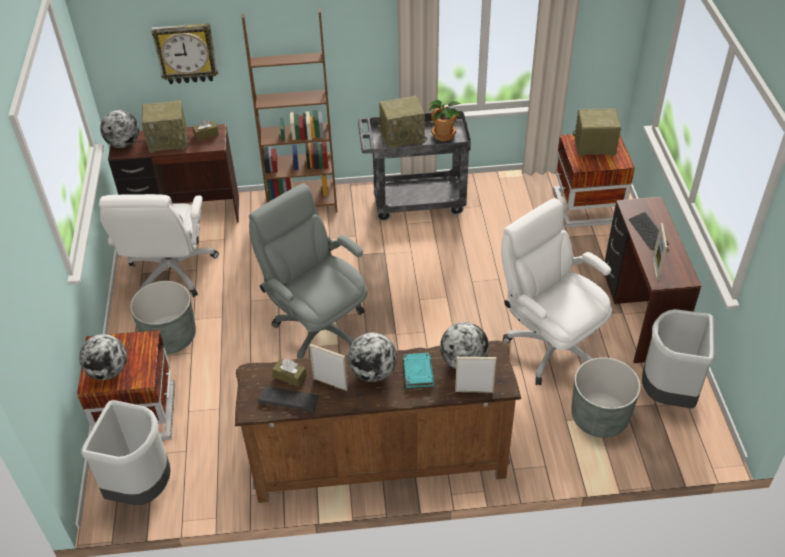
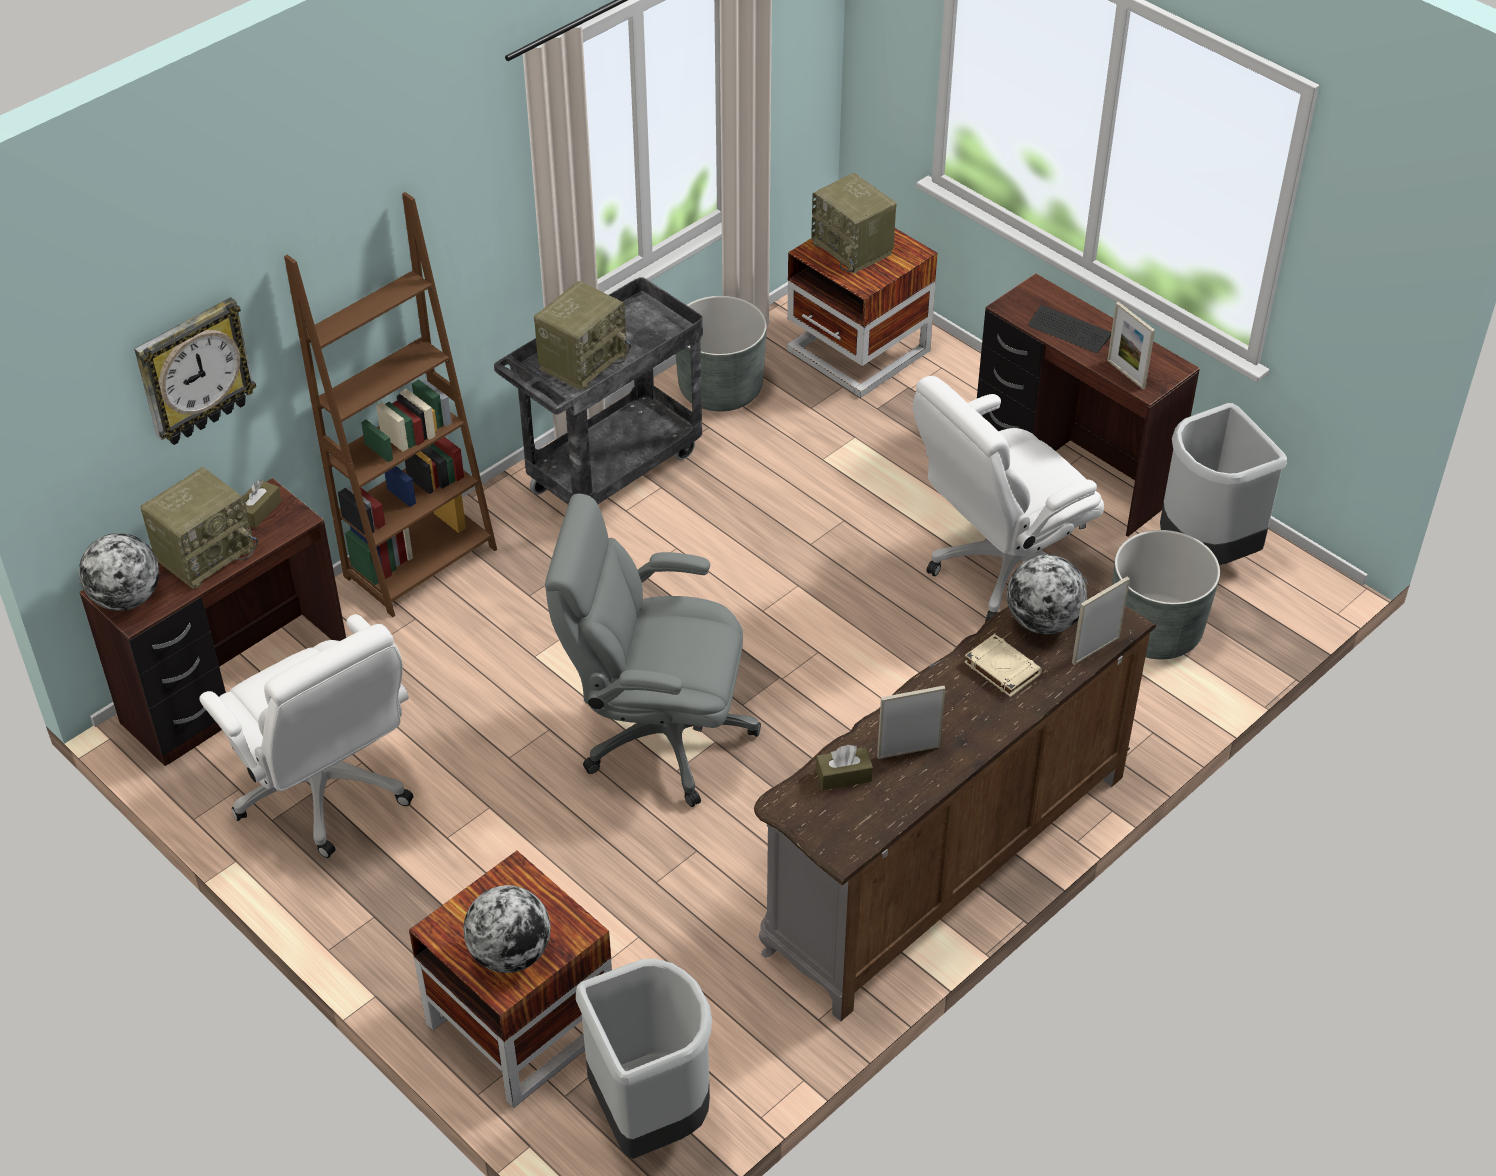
camera: 40 degrees left, 0 degrees up
grey planter [130,281,196,354] -> grey planter moved to [676,296,767,412]
keyboard [258,386,319,411] -> none
globe [348,333,397,382] -> none
turquoise book [403,353,434,388] -> beige book [964,634,1042,697]
potted plant [428,100,460,141] -> none
white office chair [501,198,612,385] -> white office chair turned 45 degrees counterclockwise [913,376,1104,622]
radio [573,108,621,157] -> radio turned 90 degrees counterclockwise [811,173,897,274]

